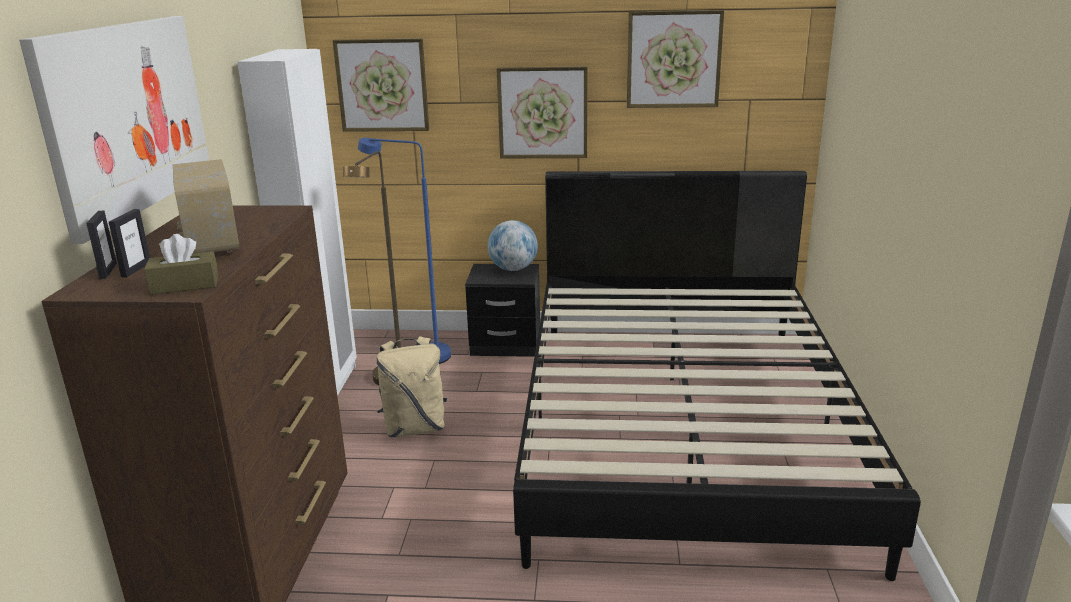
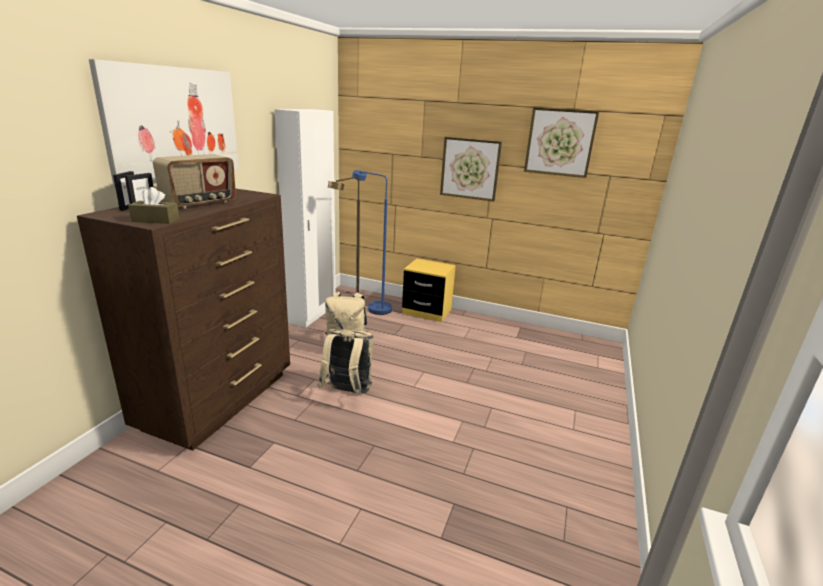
camera: 15 degrees right, 0 degrees up
radio [173,159,240,254] -> radio turned 135 degrees counterclockwise [153,154,236,209]
picture [332,38,429,132] -> none
black nightstand [465,264,540,357] -> yellow nightstand [402,259,456,322]
globe [487,220,538,271] -> none
black bed [513,171,921,581] -> none
none -> beige backpack [318,329,373,396]

